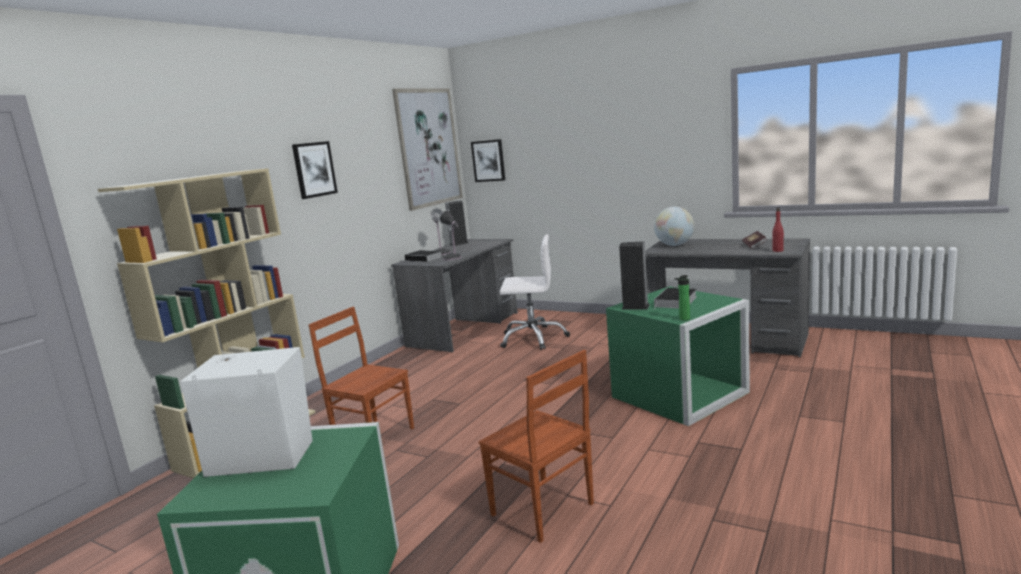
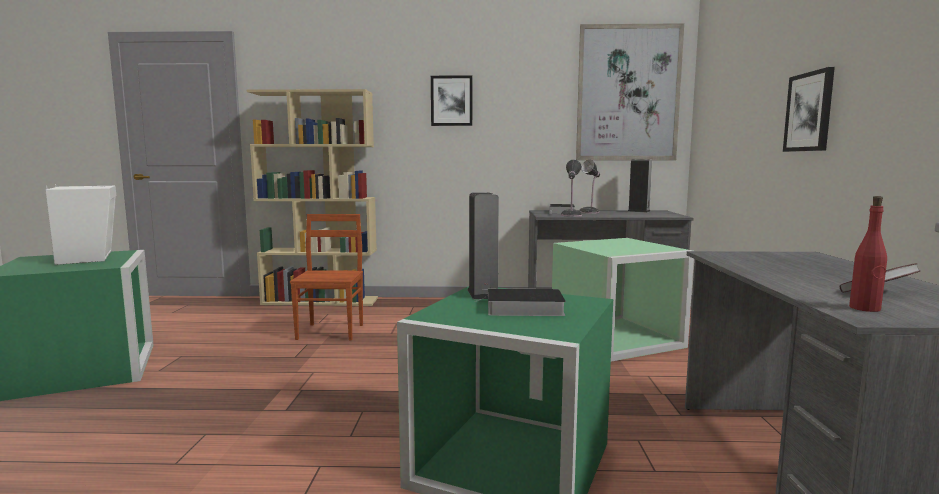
camera: 60 degrees right, 5 degrees down
picture [471,139,505,182] -> picture moved to [783,67,835,152]
brown chair [479,350,594,543] -> none
white office chair [500,234,570,350] -> green storage box [552,238,694,362]
globe [654,207,694,246] -> none
bottle [674,275,690,320] -> none

